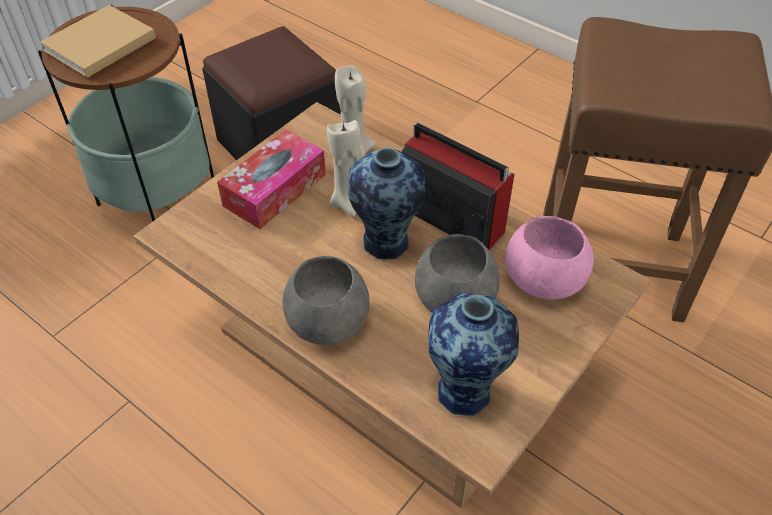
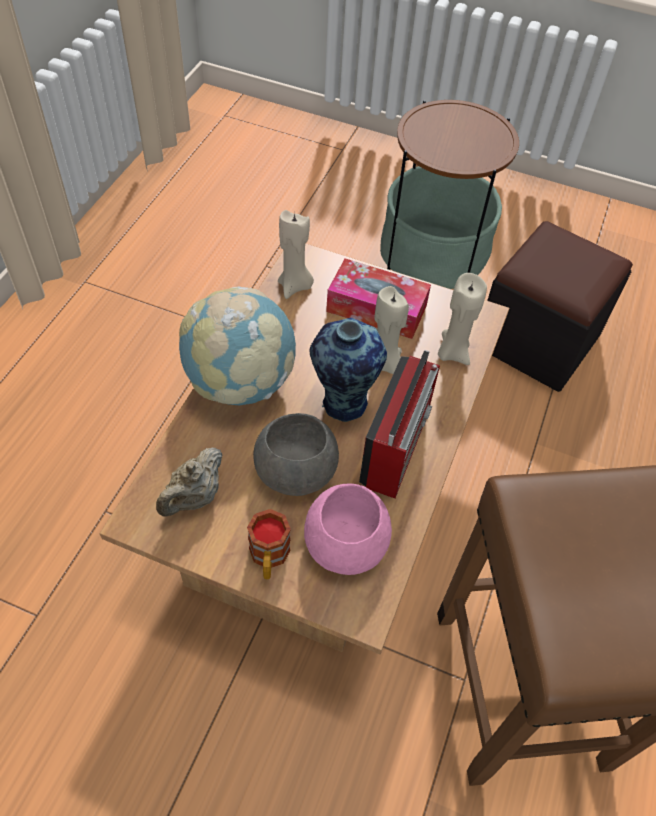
camera: 70 degrees right, 5 degrees up
beige book [40,5,156,78] -> none
grey bowl [282,256,370,345] -> globe [179,286,296,405]
vase [428,293,519,418] -> beige teapot [156,448,222,517]
none -> mug [247,509,291,579]
none -> beige candle [278,210,314,299]

